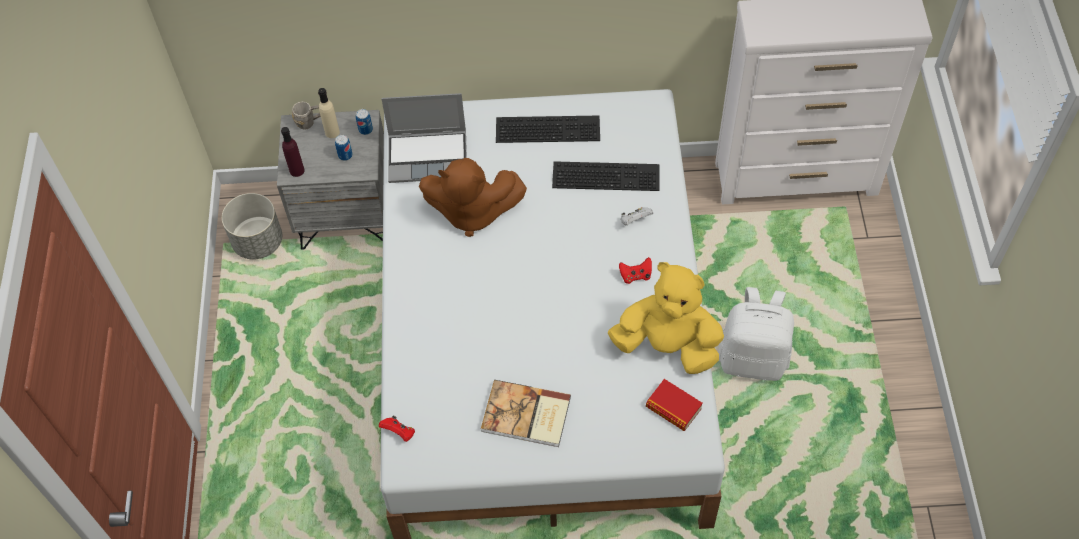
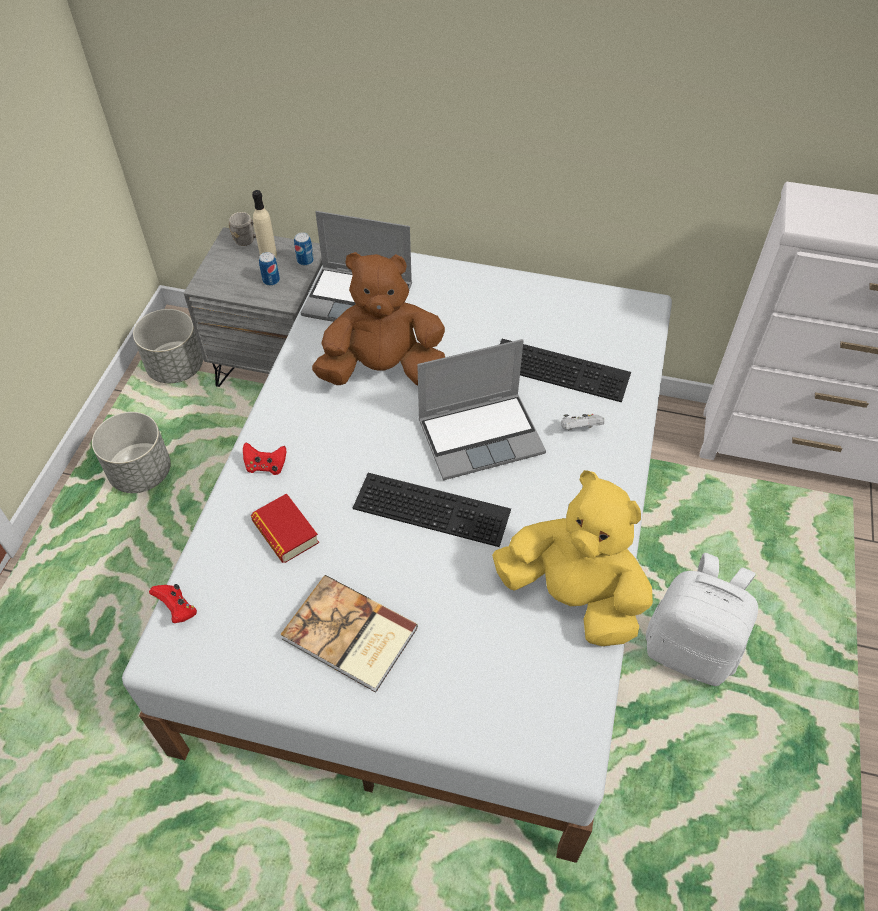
camera: 15 degrees right, 5 degrees down
purple bottle [281,127,305,177] -> none
brown plush toy [419,158,527,237] -> brown plush toy turned 150 degrees clockwise [312,252,445,385]
keyboard [496,116,600,143] -> keyboard moved to [353,473,511,547]
red game controller [619,257,652,284] -> red game controller moved to [243,442,286,475]
book [646,379,703,431] -> book moved to [251,493,319,563]
none -> grey planter [92,412,171,493]
none -> laptop [417,339,546,480]

